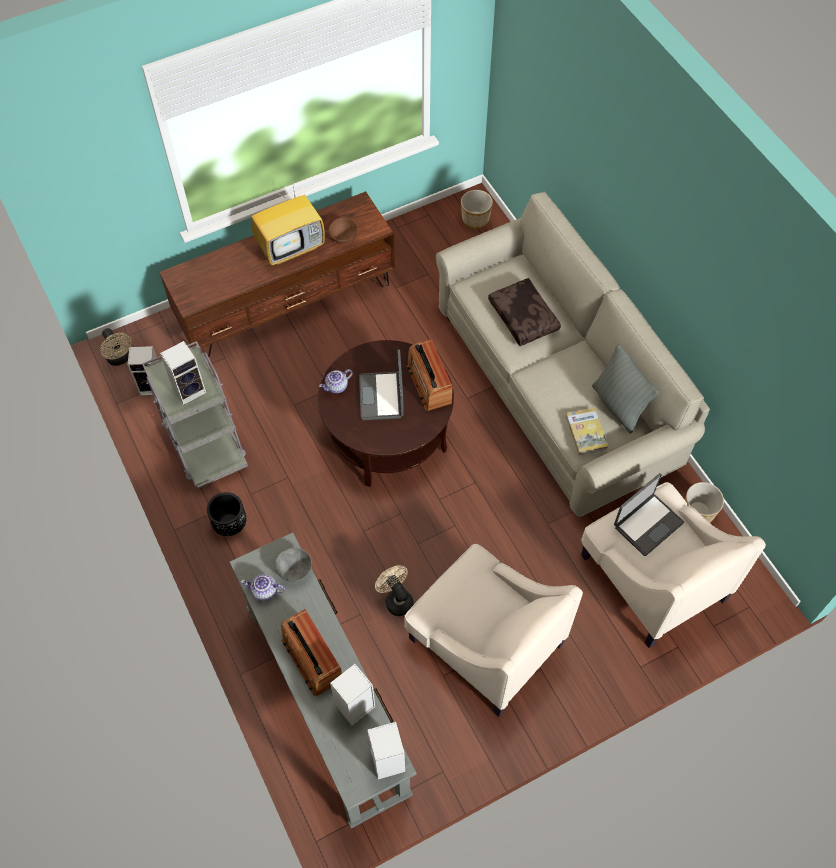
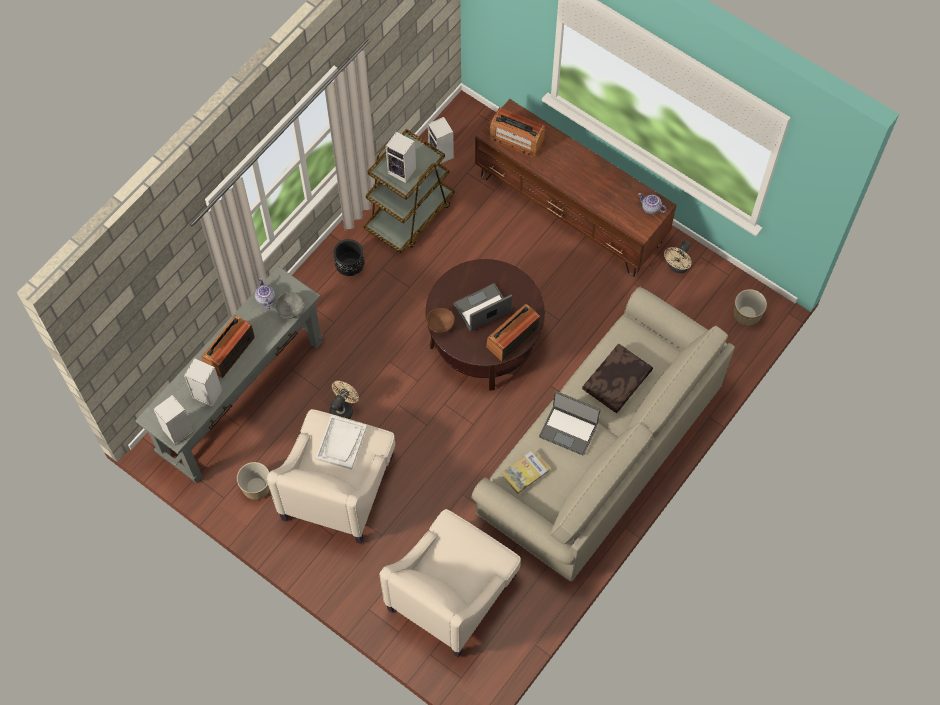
camera: 65 degrees right, 5 degrees up
beige fan [100,328,132,366] -> beige fan moved to [664,241,692,273]
grey cart [142,341,248,489] -> brown cart [364,129,455,253]
television [251,172,325,265] -> none
teapot [319,369,353,393] -> teapot moved to [638,193,667,214]
brown bowl [329,218,358,244] -> brown bowl moved to [426,308,455,333]
grey pillow [592,344,659,434] -> none
laptop [614,473,684,556] -> laptop moved to [539,391,601,455]
planter [685,482,724,523] -> planter moved to [237,462,270,500]
none -> white tray [316,415,367,470]
none -> radio [490,108,545,158]

